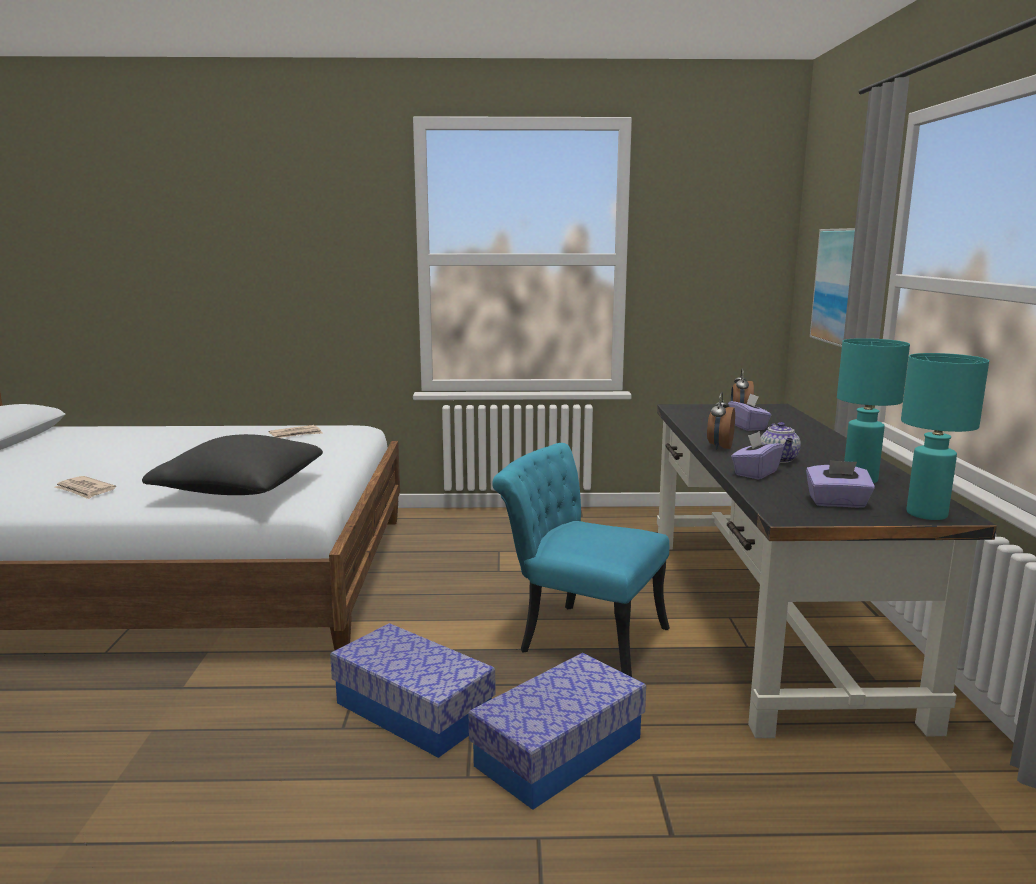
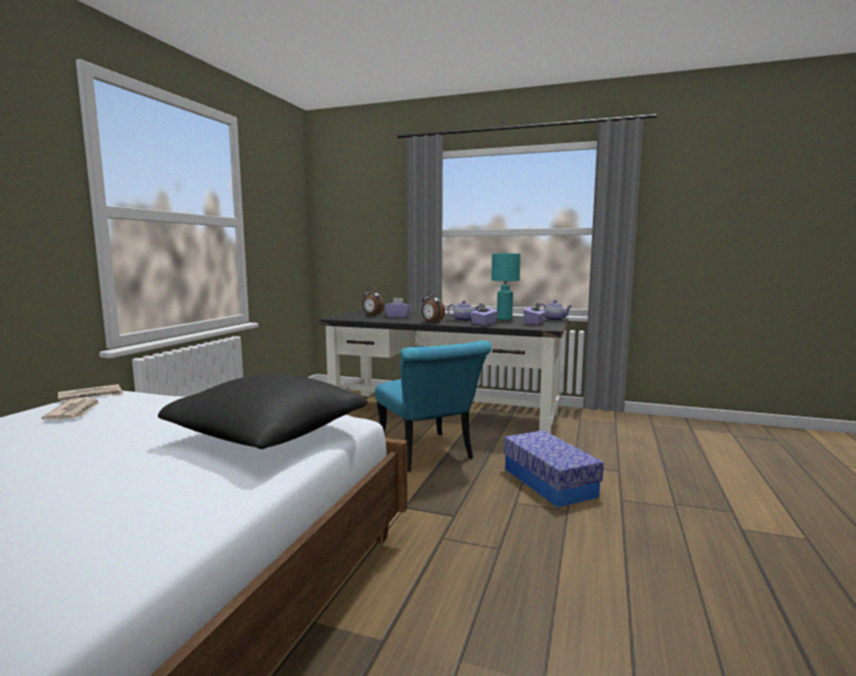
camera: 70 degrees left, 5 degrees down
newspaper [55,476,116,499] -> newspaper moved to [58,384,124,401]
storage box [330,623,495,758] -> none
turquoise chair [492,443,670,677] -> turquoise chair turned 75 degrees counterclockwise [375,341,492,472]
picture [810,228,855,347] -> none
turquoise table lamp [901,353,989,520] -> teapot [538,300,571,321]

